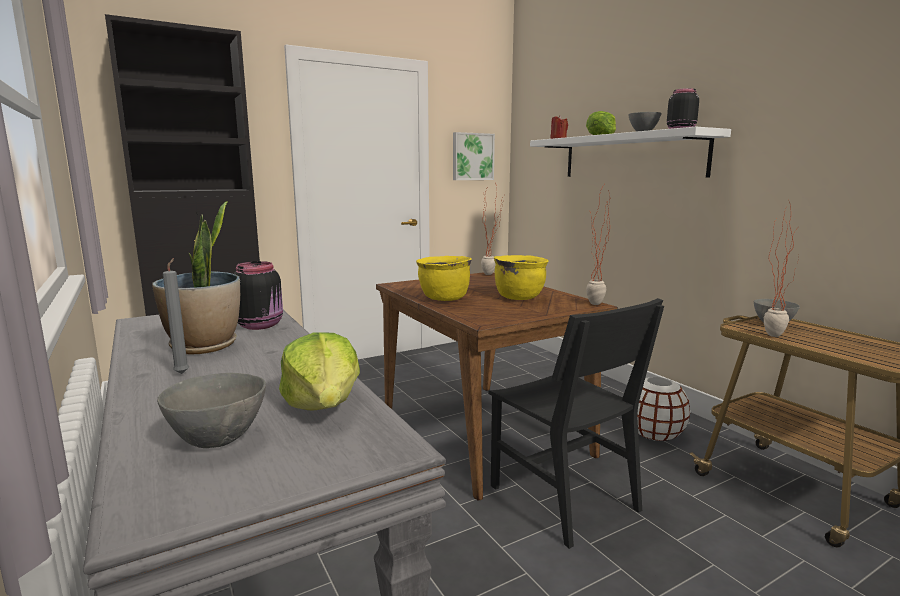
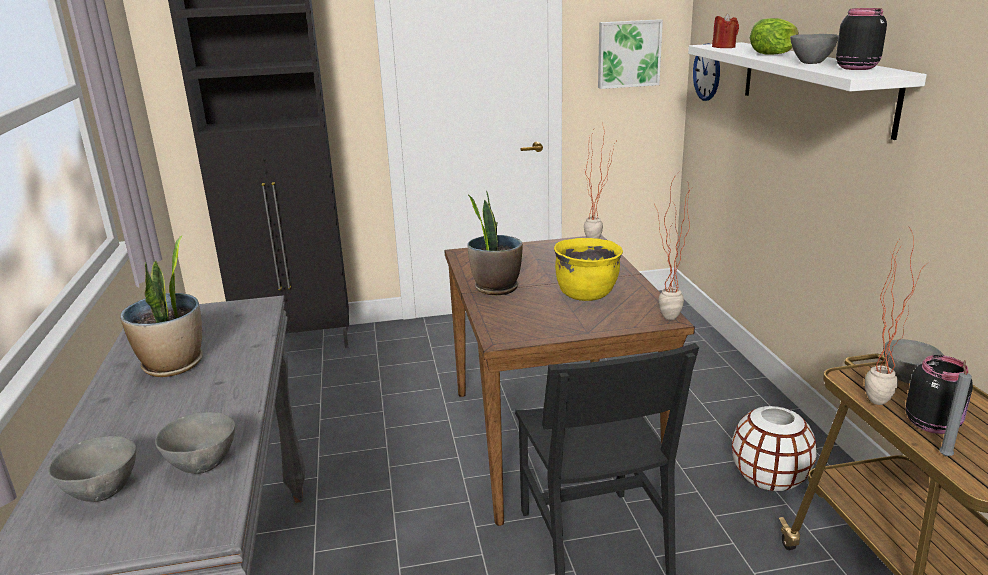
camera: 20 degrees right, 10 degrees up
grey candle [163,258,189,374] -> grey candle moved to [939,360,972,457]
black jar [234,261,283,330] -> black jar moved to [906,355,973,434]
lettuce [279,332,360,410] -> grey bowl [155,412,235,474]
yellow cooking pot [416,256,472,301] -> potted plant [467,191,523,295]
none -> wall clock [693,43,720,101]

